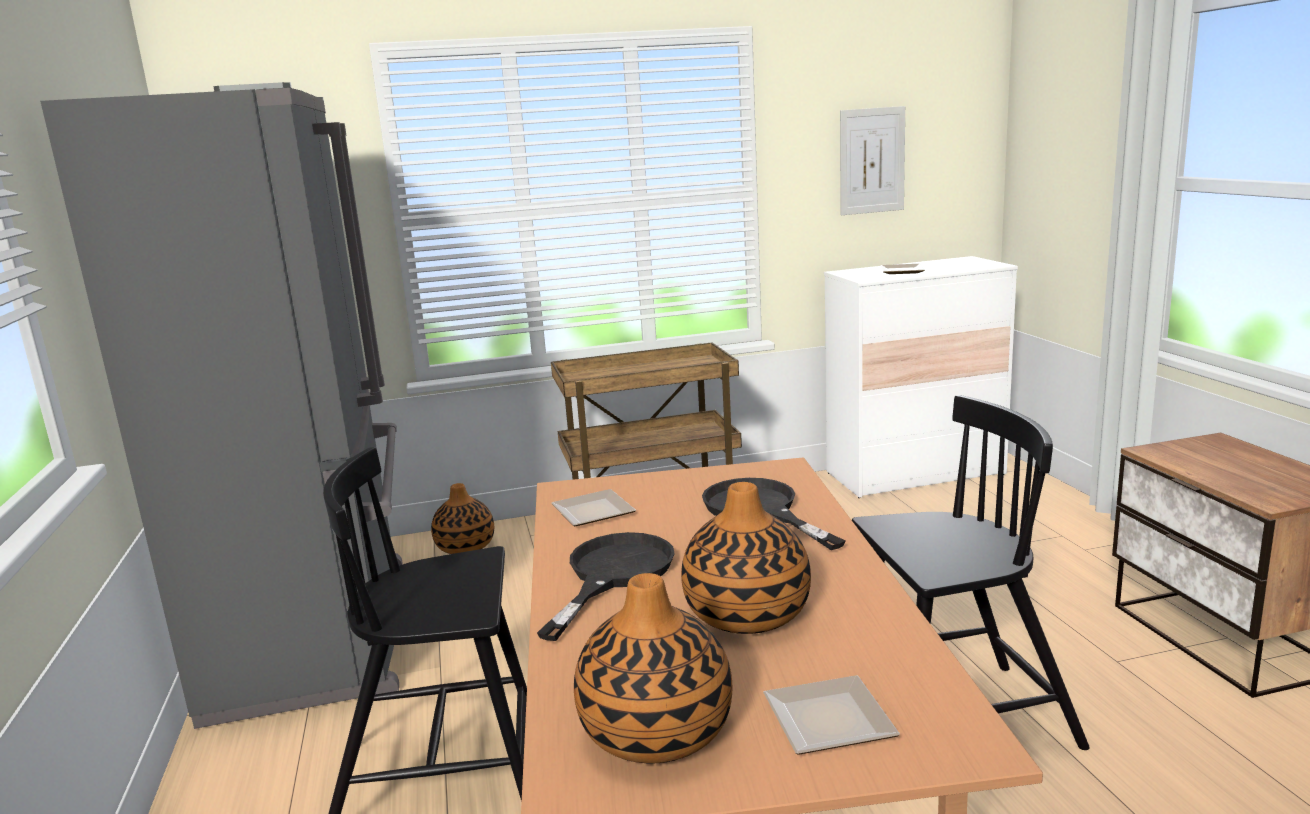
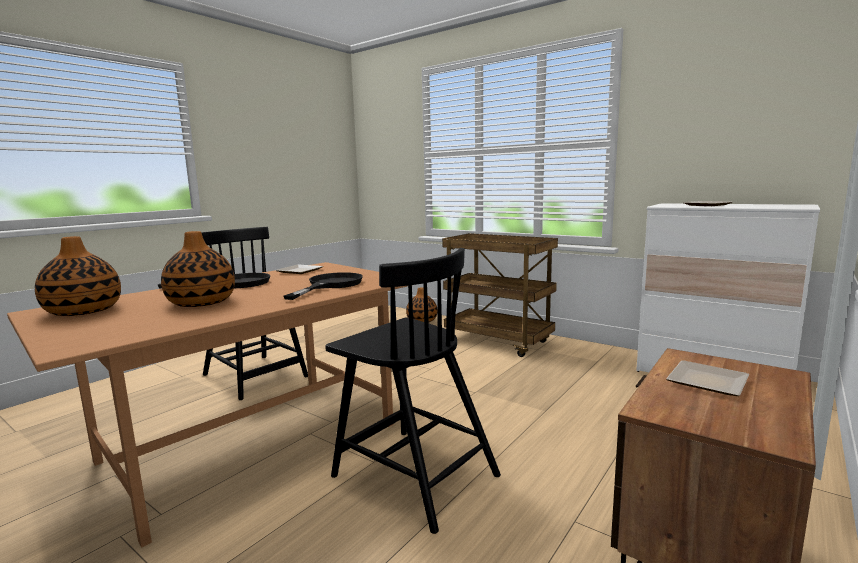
camera: 50 degrees right, 5 degrees down
grey fridge [40,82,403,729] -> none
plate [763,675,900,755] -> plate moved to [666,360,749,396]
picture [840,106,905,215] -> none

